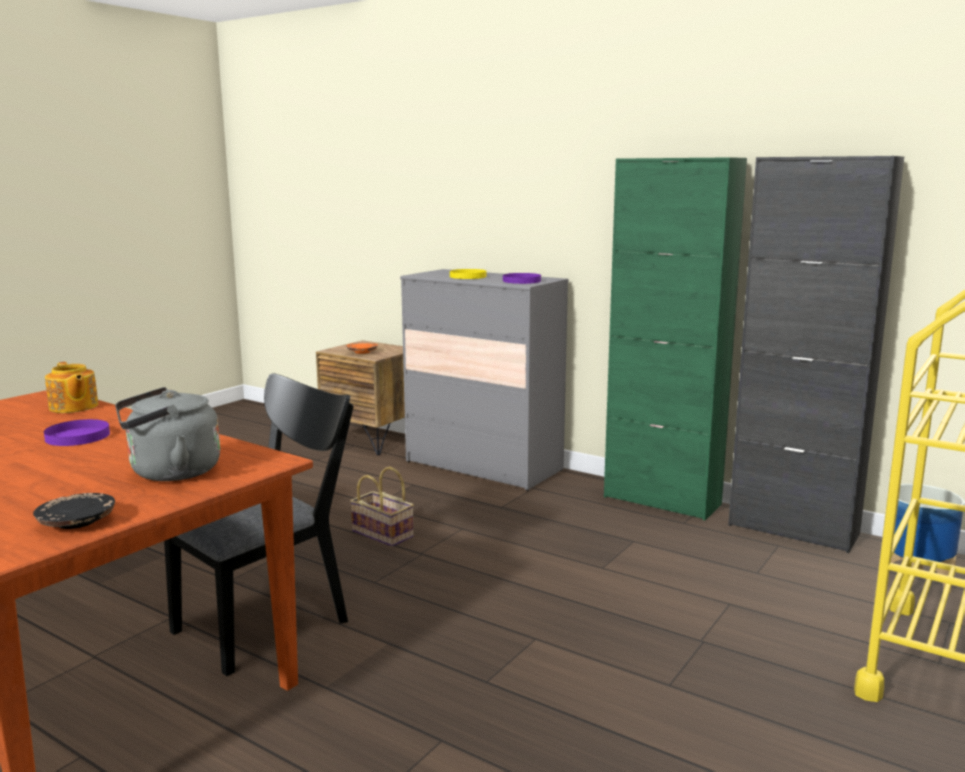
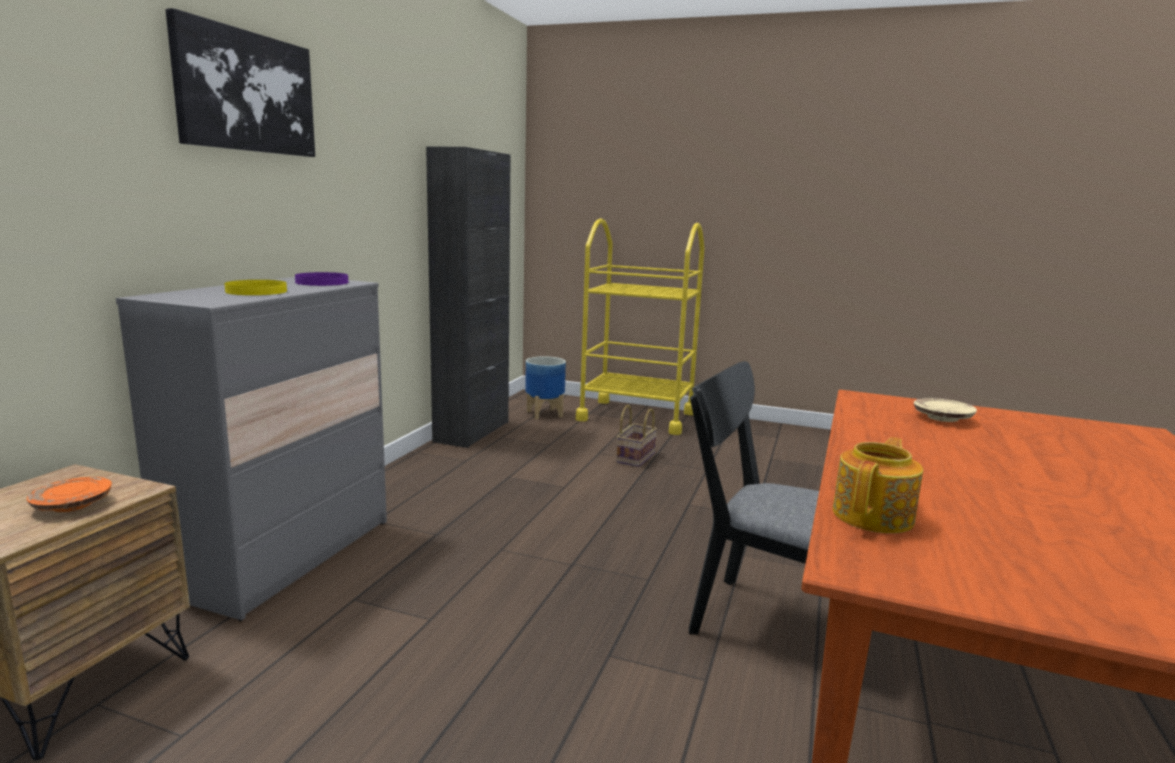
camera: 105 degrees left, 0 degrees up
black plate [33,493,115,529] -> none
purple plate [44,419,110,446] -> none
grey kettle [115,387,220,481] -> beige plate [914,398,977,422]
basket [350,467,414,547] -> basket moved to [616,405,657,467]
green cabinet [604,157,747,521] -> none
none -> picture [165,8,315,157]

